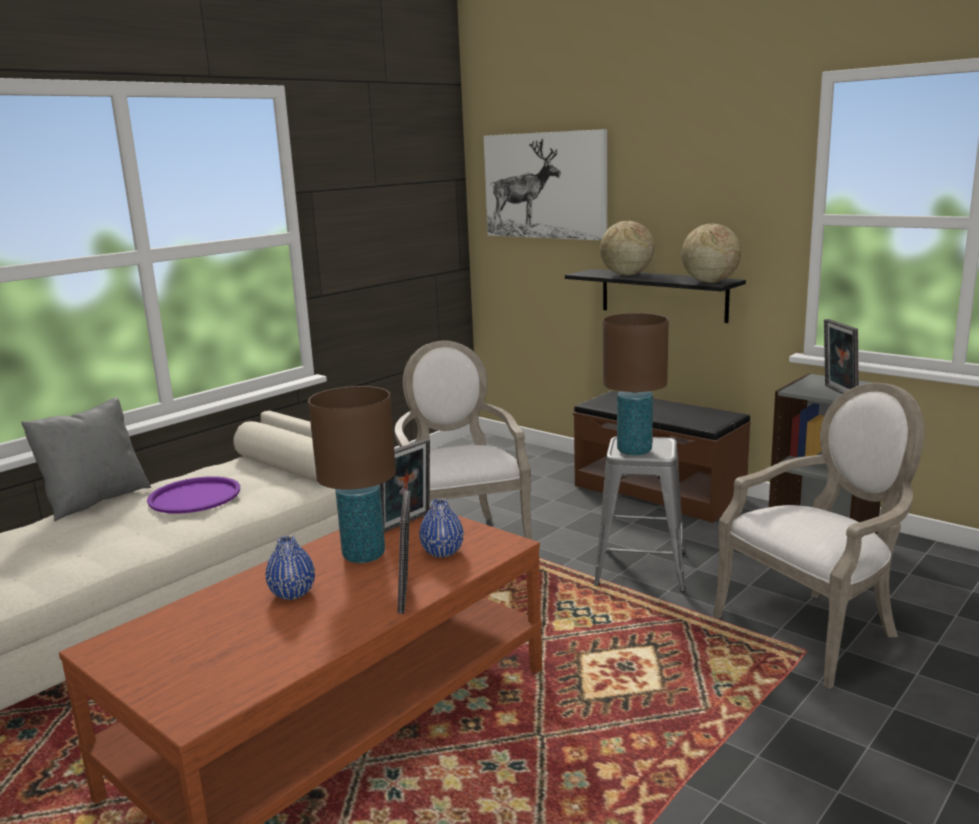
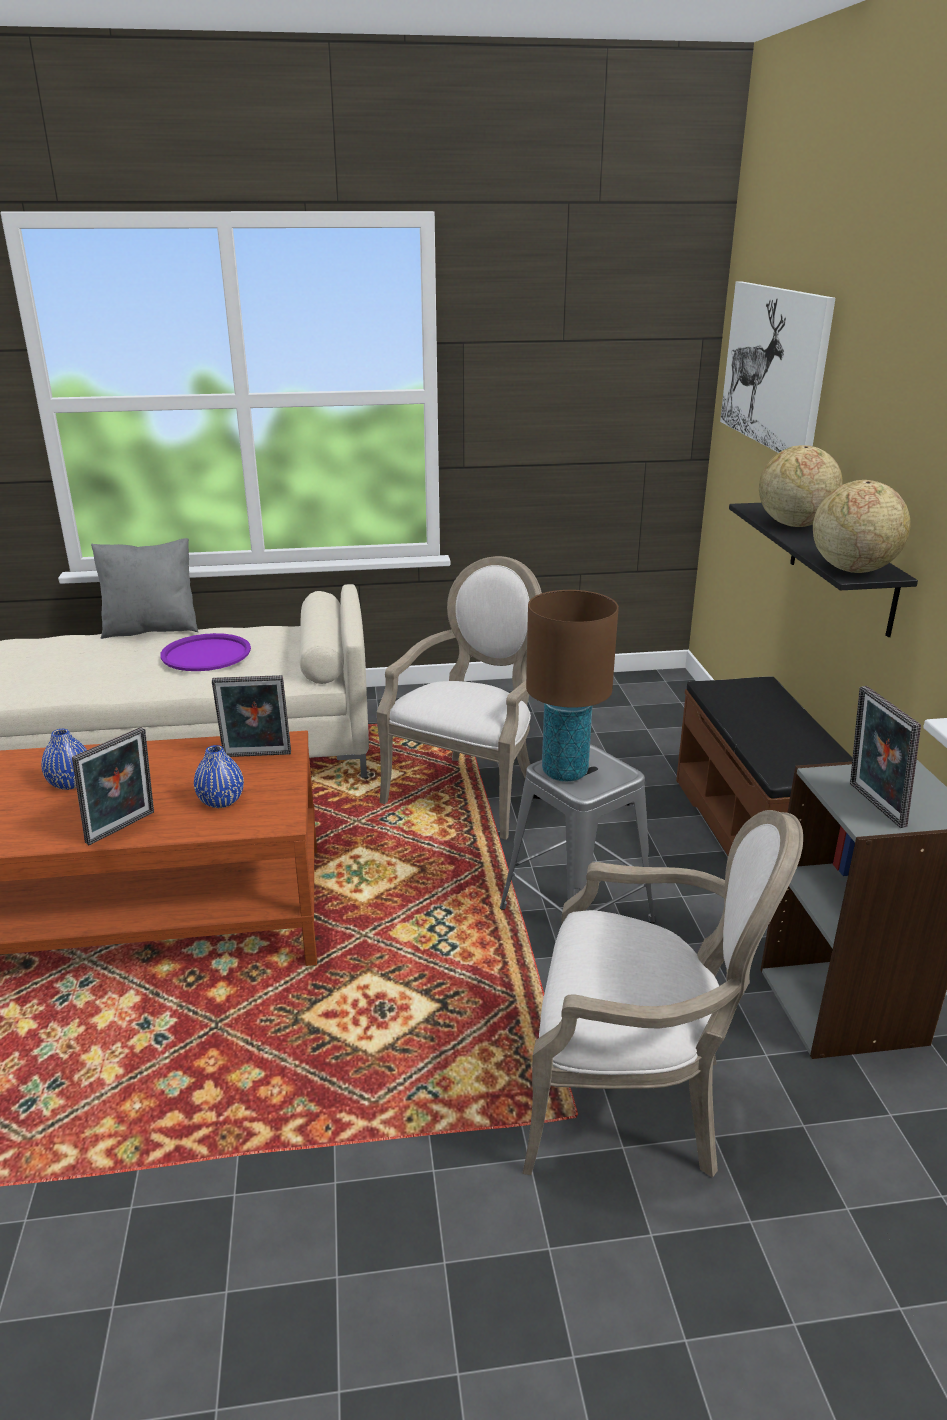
camera: 40 degrees right, 10 degrees up
brown table lamp [308,386,396,563] -> none
picture frame [824,319,859,394] -> picture frame turned 45 degrees counterclockwise [850,686,921,828]

